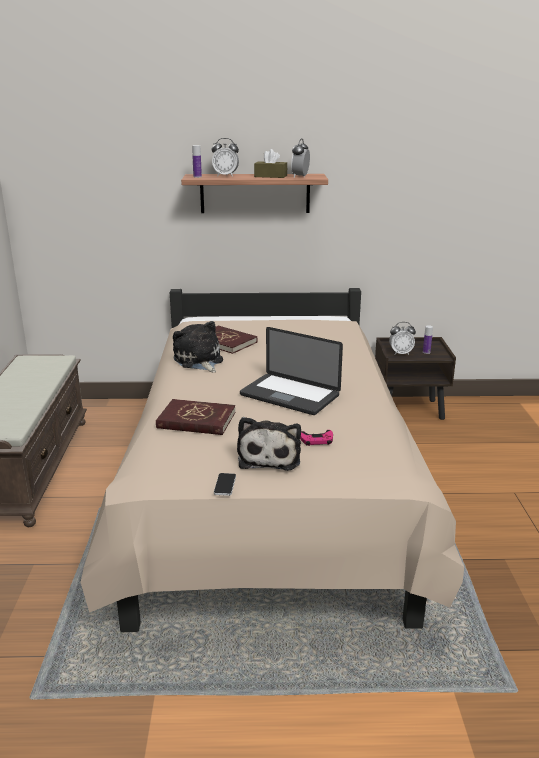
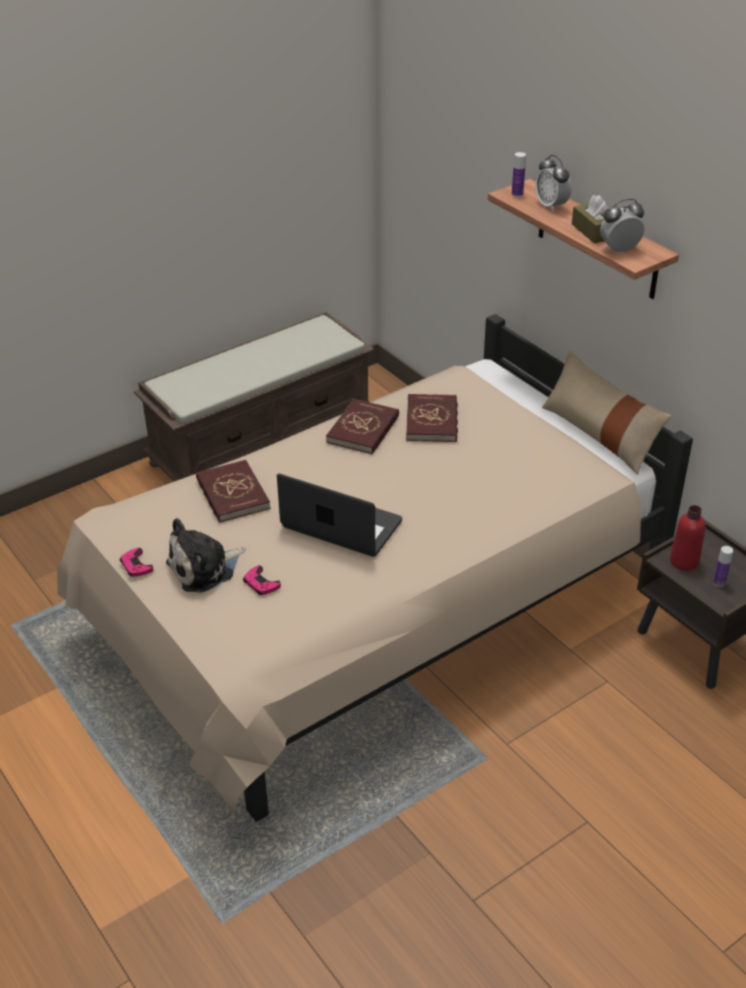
camera: 55 degrees right, 15 degrees up
plush toy [173,321,223,372] -> red book [326,399,399,454]
phone [214,473,236,496] -> pink game controller [120,548,153,577]
laptop [240,327,343,415] -> laptop turned 120 degrees clockwise [277,474,402,557]
alarm clock [389,322,416,355] -> red bottle [670,505,706,571]
none -> beige pillow [542,351,671,475]

